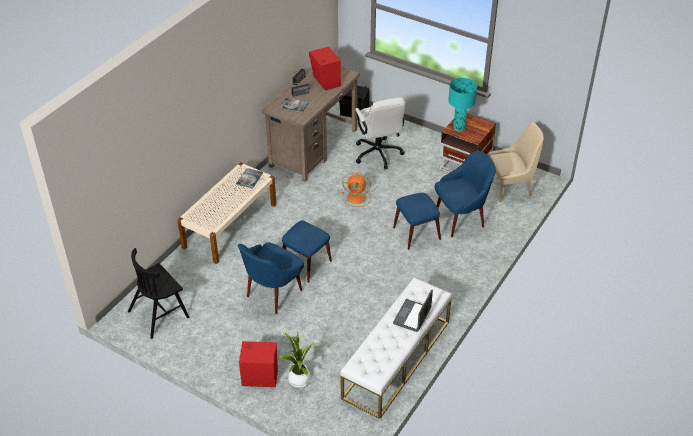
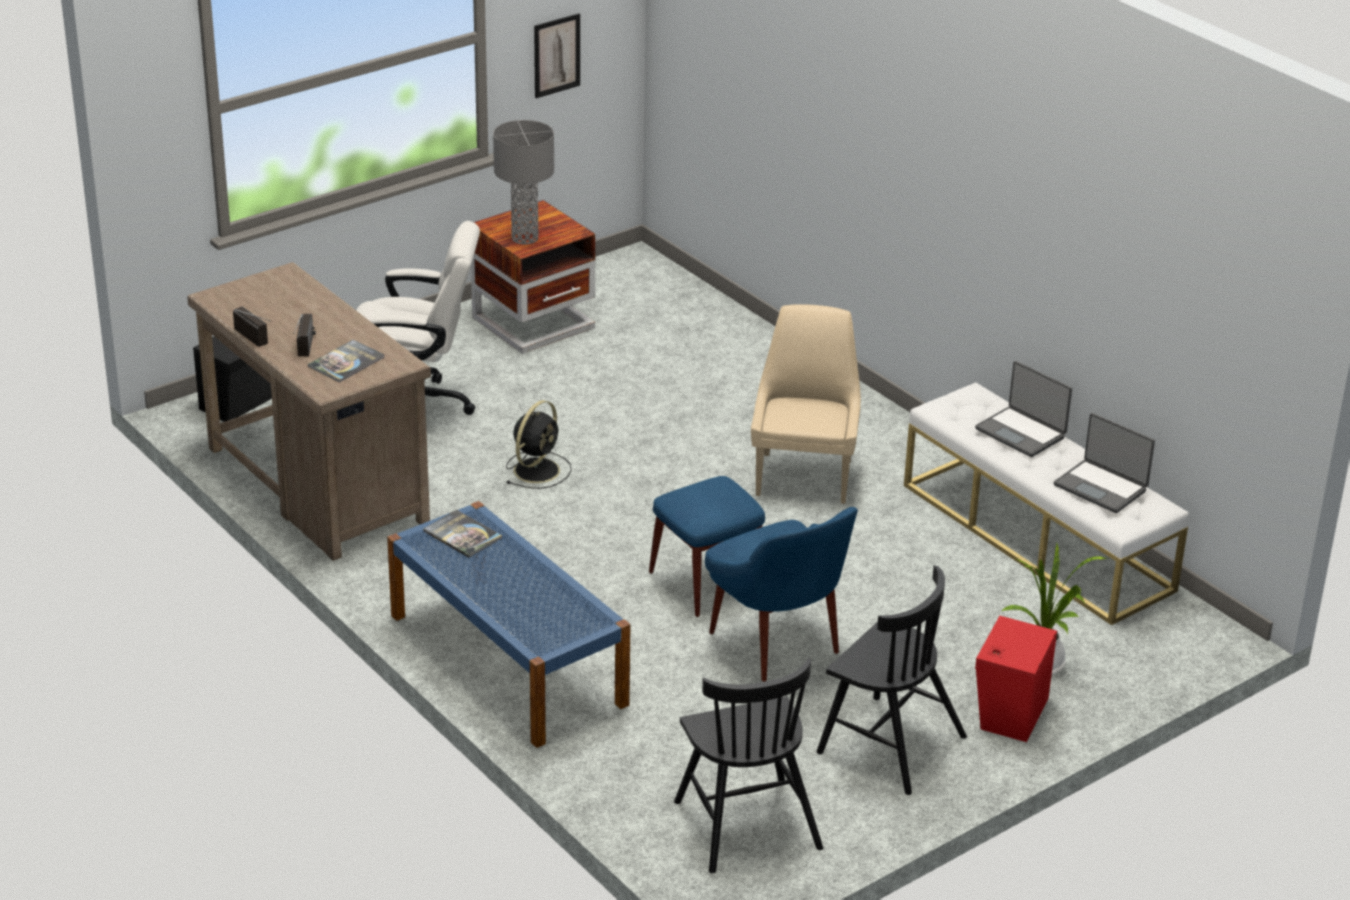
camera: 70 degrees left, 10 degrees down
beige bench [177,162,276,264] -> blue bench [387,501,631,748]
red speaker [309,46,341,91] -> none
orange fan [342,172,371,207] -> black fan [506,400,572,489]
blue armchair [393,150,496,250] -> none
turquoise table lamp [448,78,477,132] -> grey table lamp [493,120,554,244]
beige chair [489,122,544,203] -> beige chair moved to [751,304,861,504]
none -> picture [534,13,580,98]
none -> black chair [816,565,967,795]
none -> laptop [1054,413,1155,513]

